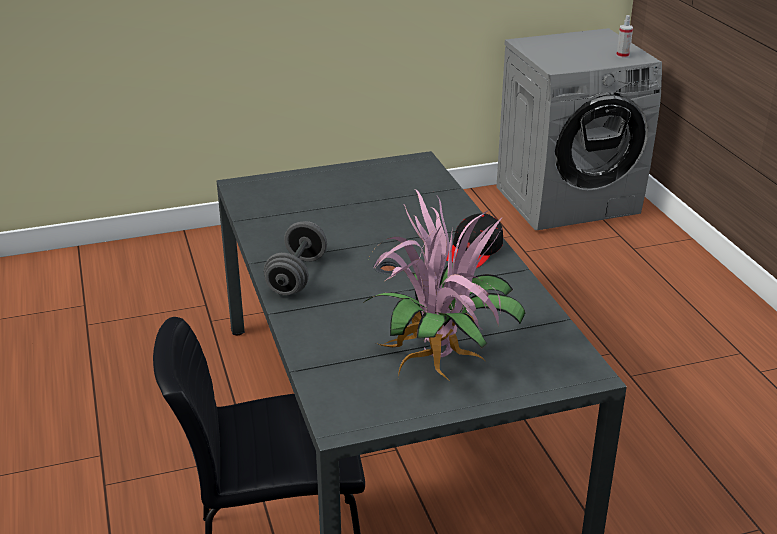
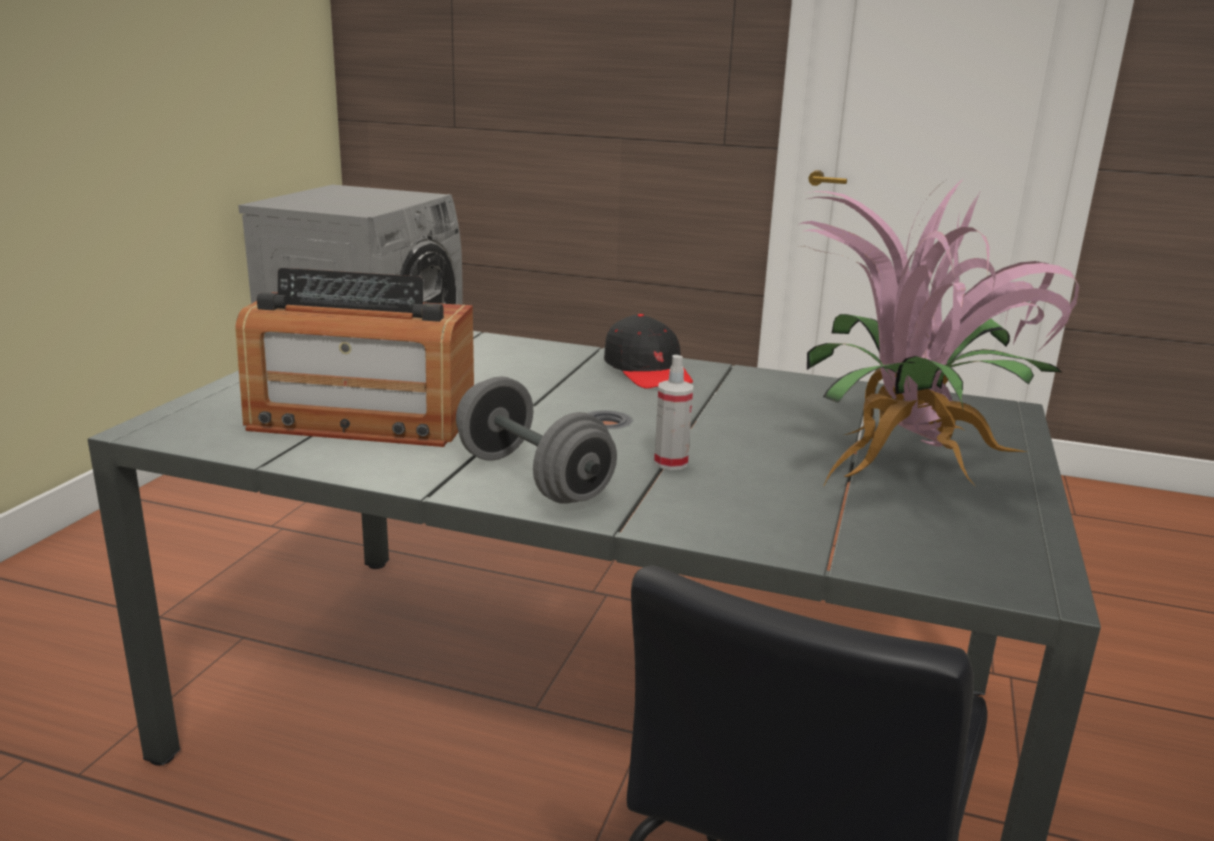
camera: 55 degrees left, 10 degrees down
spray bottle [616,15,633,58] -> spray bottle moved to [654,355,693,470]
none -> radio [235,268,474,447]

